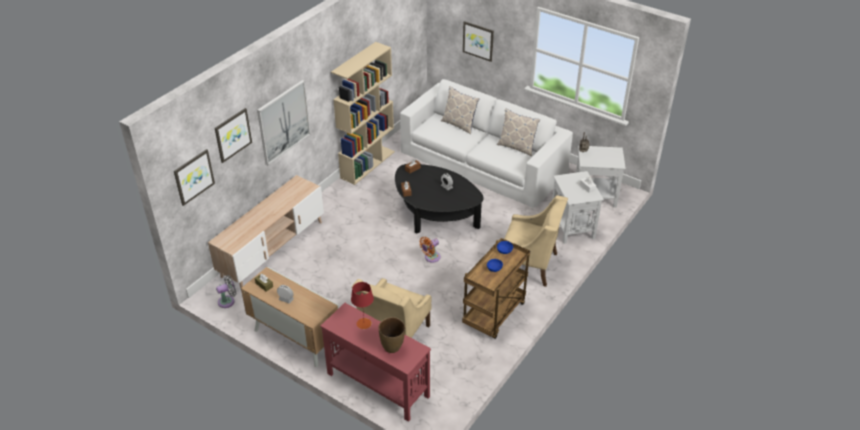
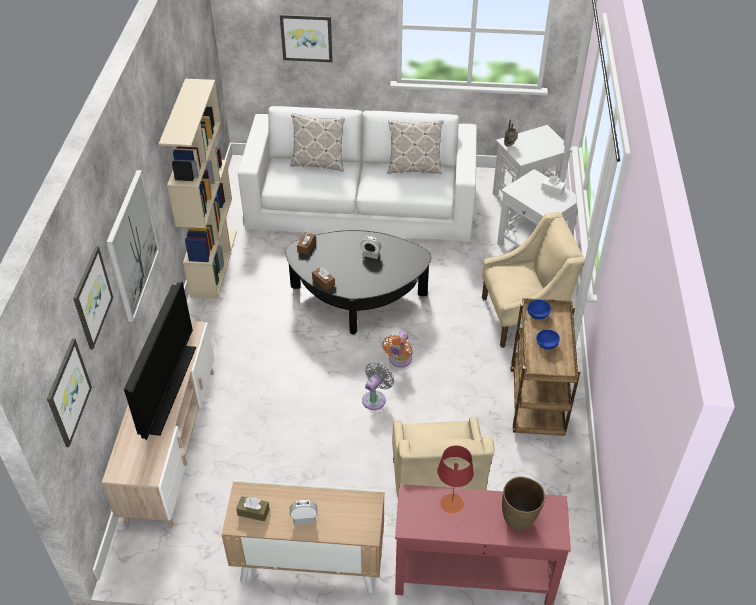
camera: 30 degrees left, 5 degrees up
grey fan [216,275,236,308] -> grey fan moved to [362,362,394,410]
none -> television [124,281,196,441]

